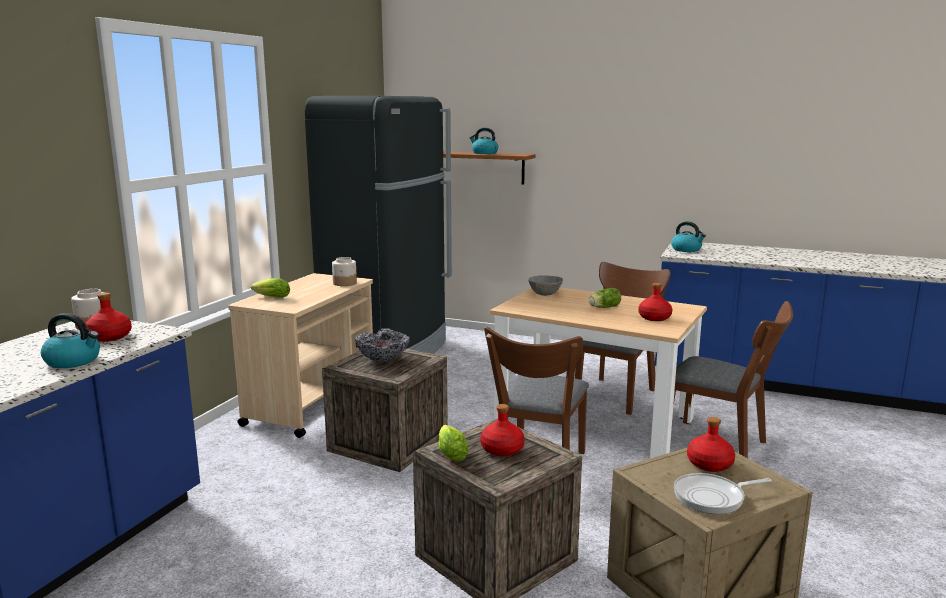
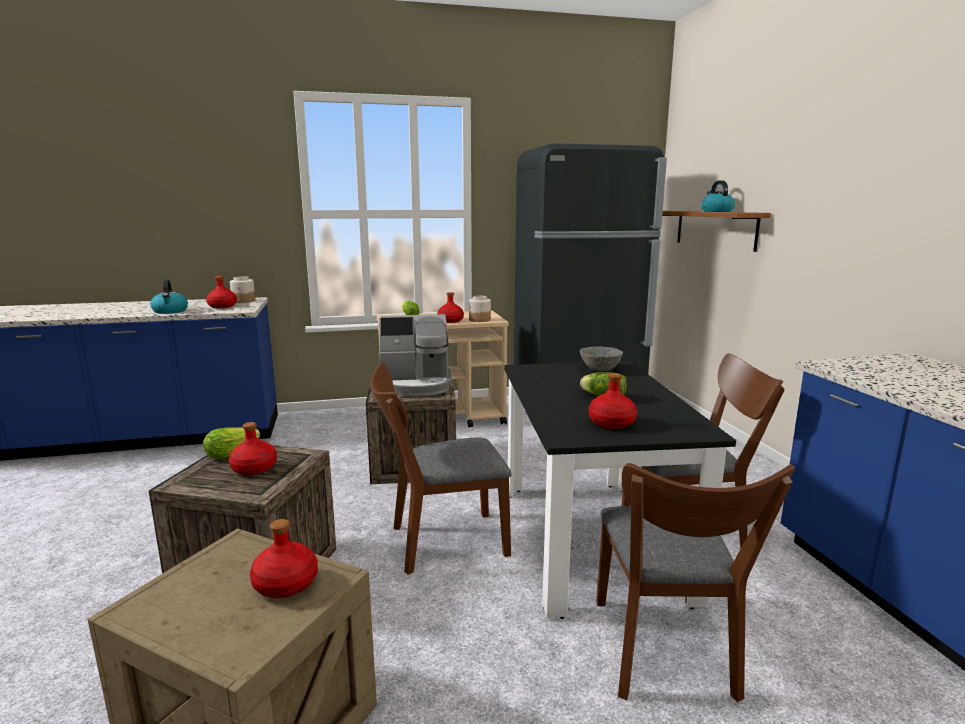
camera: 55 degrees right, 0 degrees up
bowl [355,328,410,362] -> coffee machine [379,314,452,396]
beige dining table [490,287,707,459] -> black dining table [504,362,736,619]
kettle [671,221,706,252] -> none
frying pan [674,473,772,514] -> none
none -> red bottle [437,292,464,323]

